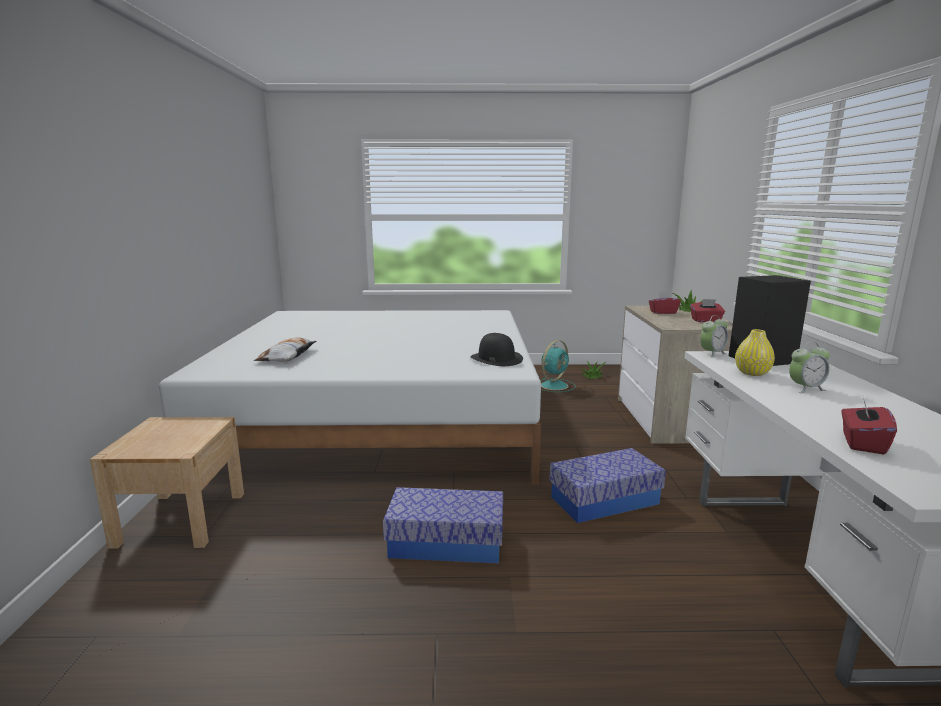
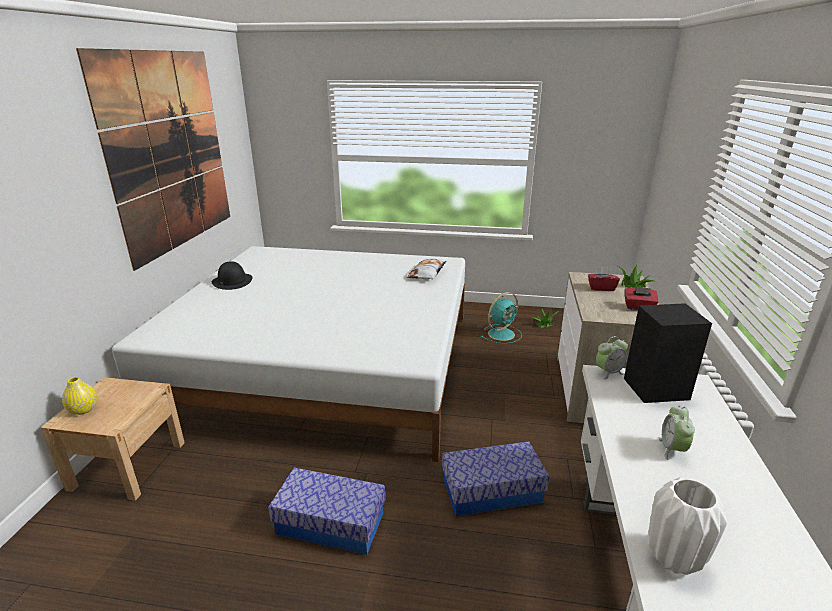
camera: 10 degrees right, 10 degrees up
pillow [254,337,317,362] -> pillow moved to [407,259,447,279]
black hat [470,333,523,366] -> black hat moved to [212,261,252,290]
yellow vase [735,329,775,376] -> yellow vase moved to [62,377,97,415]
alarm clock [789,342,830,393] -> alarm clock turned 105 degrees clockwise [659,405,695,460]
red tissue box [842,397,897,455] -> white vase [649,477,727,575]
none -> picture [76,48,230,271]

